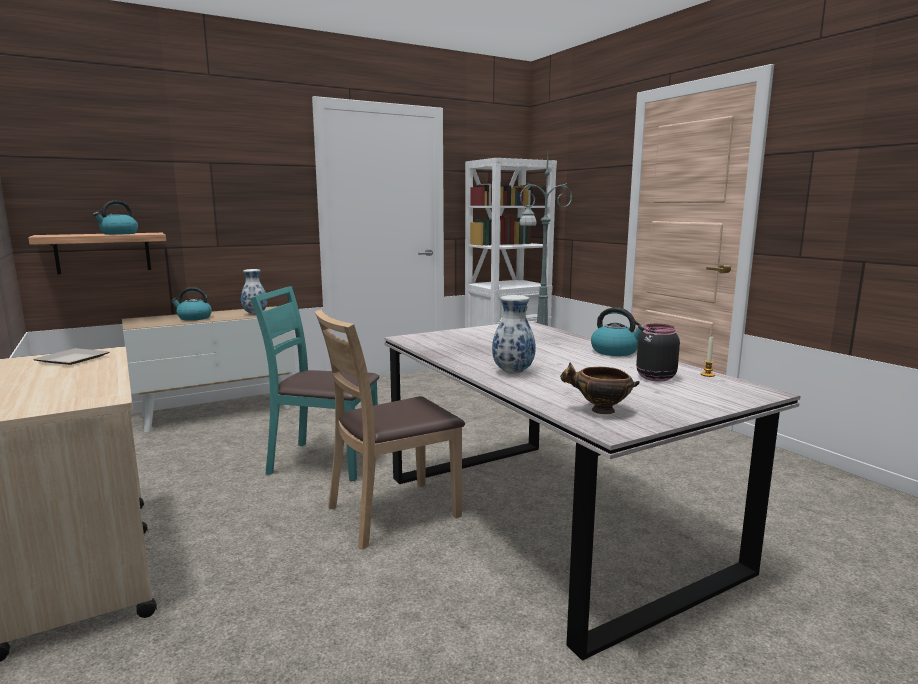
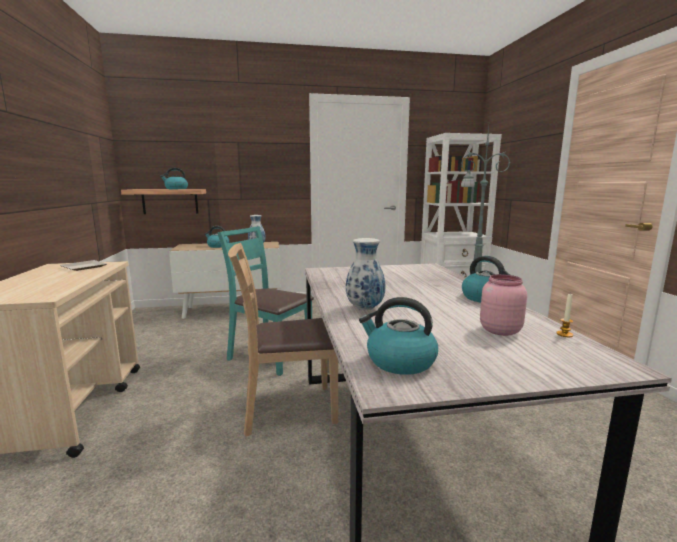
camera: 20 degrees right, 0 degrees up
bowl [560,363,640,414] -> kettle [359,297,438,375]
black jar [636,324,680,381] -> pink jar [480,274,527,336]

